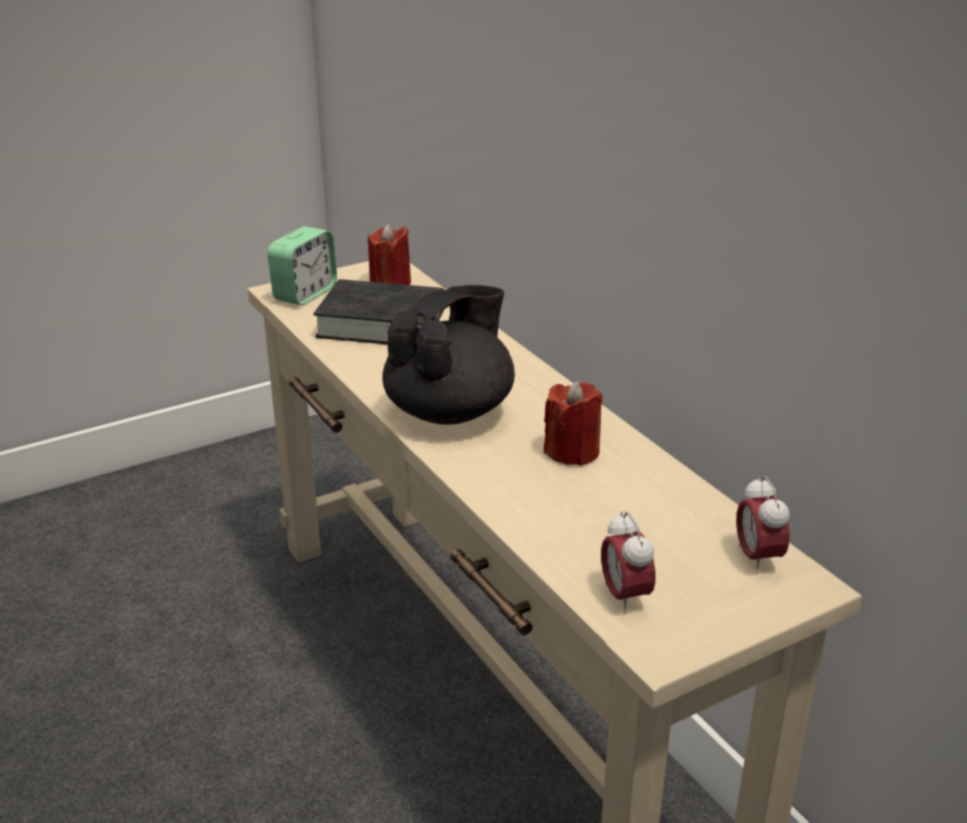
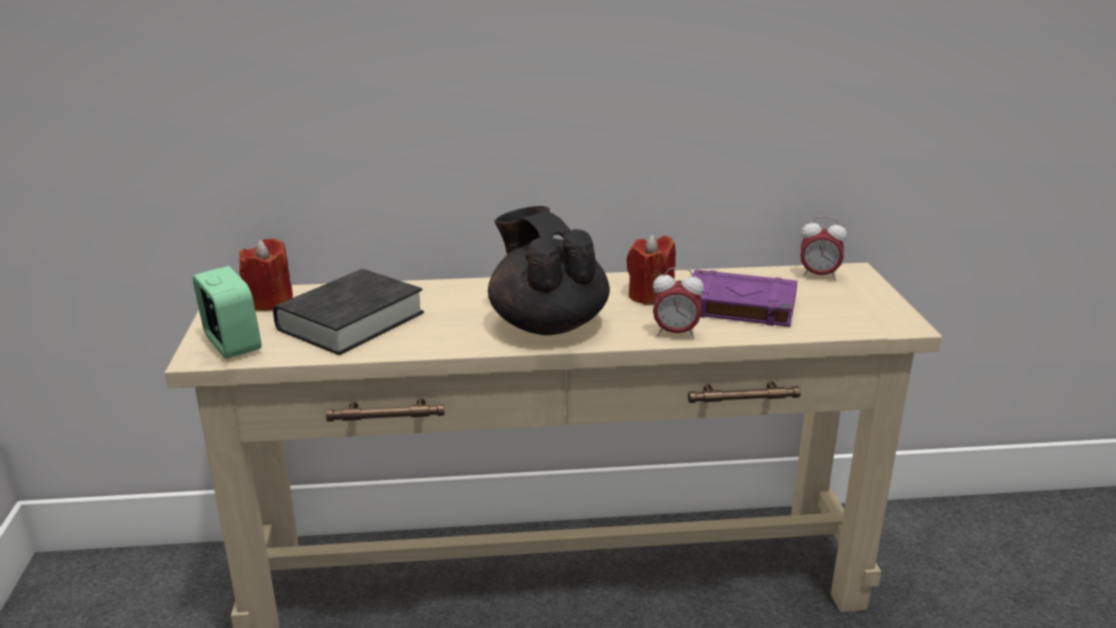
camera: 65 degrees left, 5 degrees down
alarm clock [601,511,655,614] -> alarm clock moved to [653,268,704,339]
none -> purple book [693,269,797,327]

